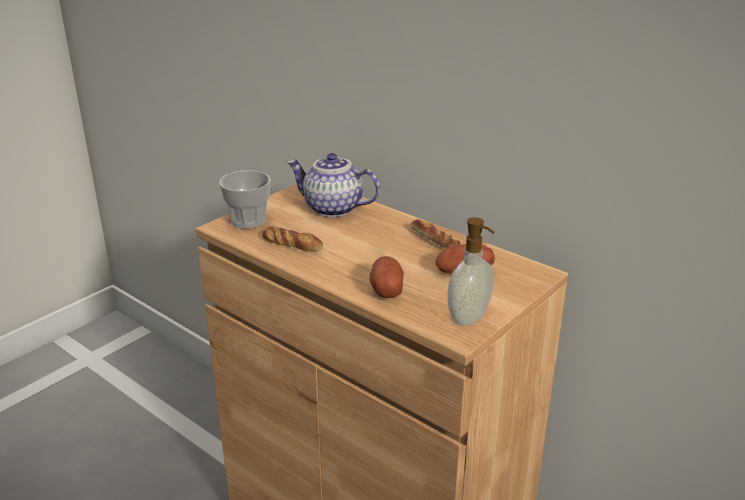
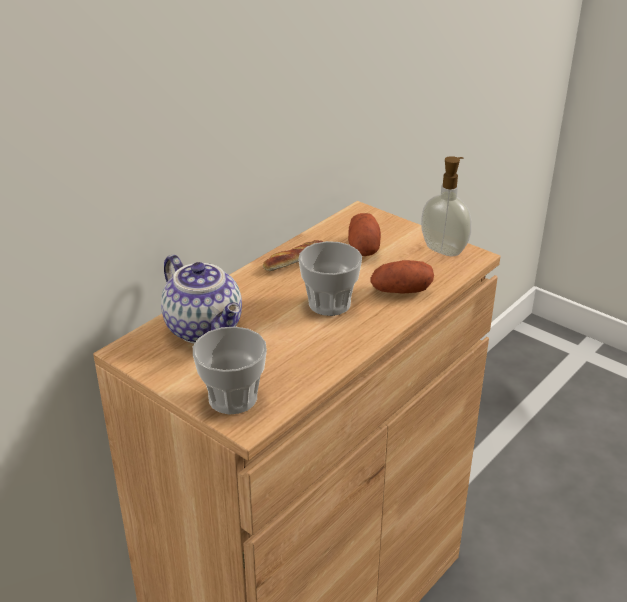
camera: 90 degrees left, 5 degrees up
bread [262,226,323,252] -> none
teapot [287,153,380,217] -> teapot turned 60 degrees counterclockwise [161,255,242,344]
none -> cup [298,241,362,316]

